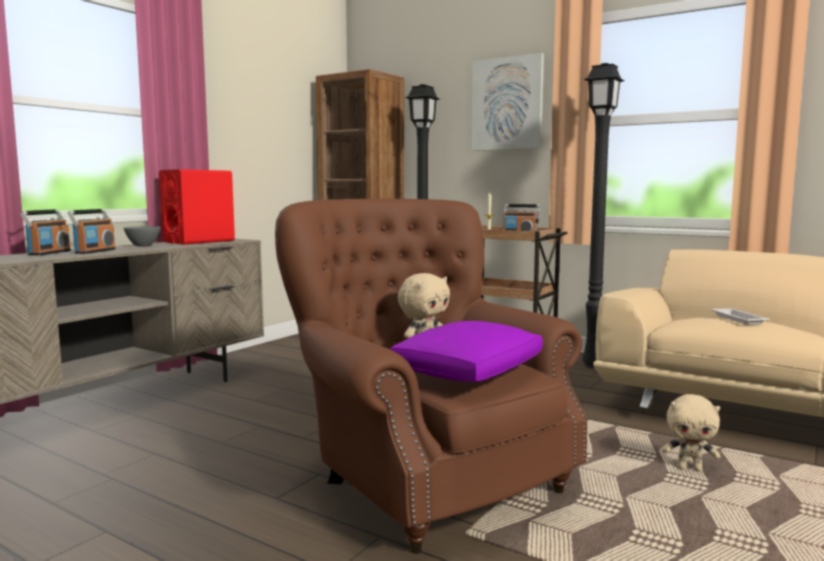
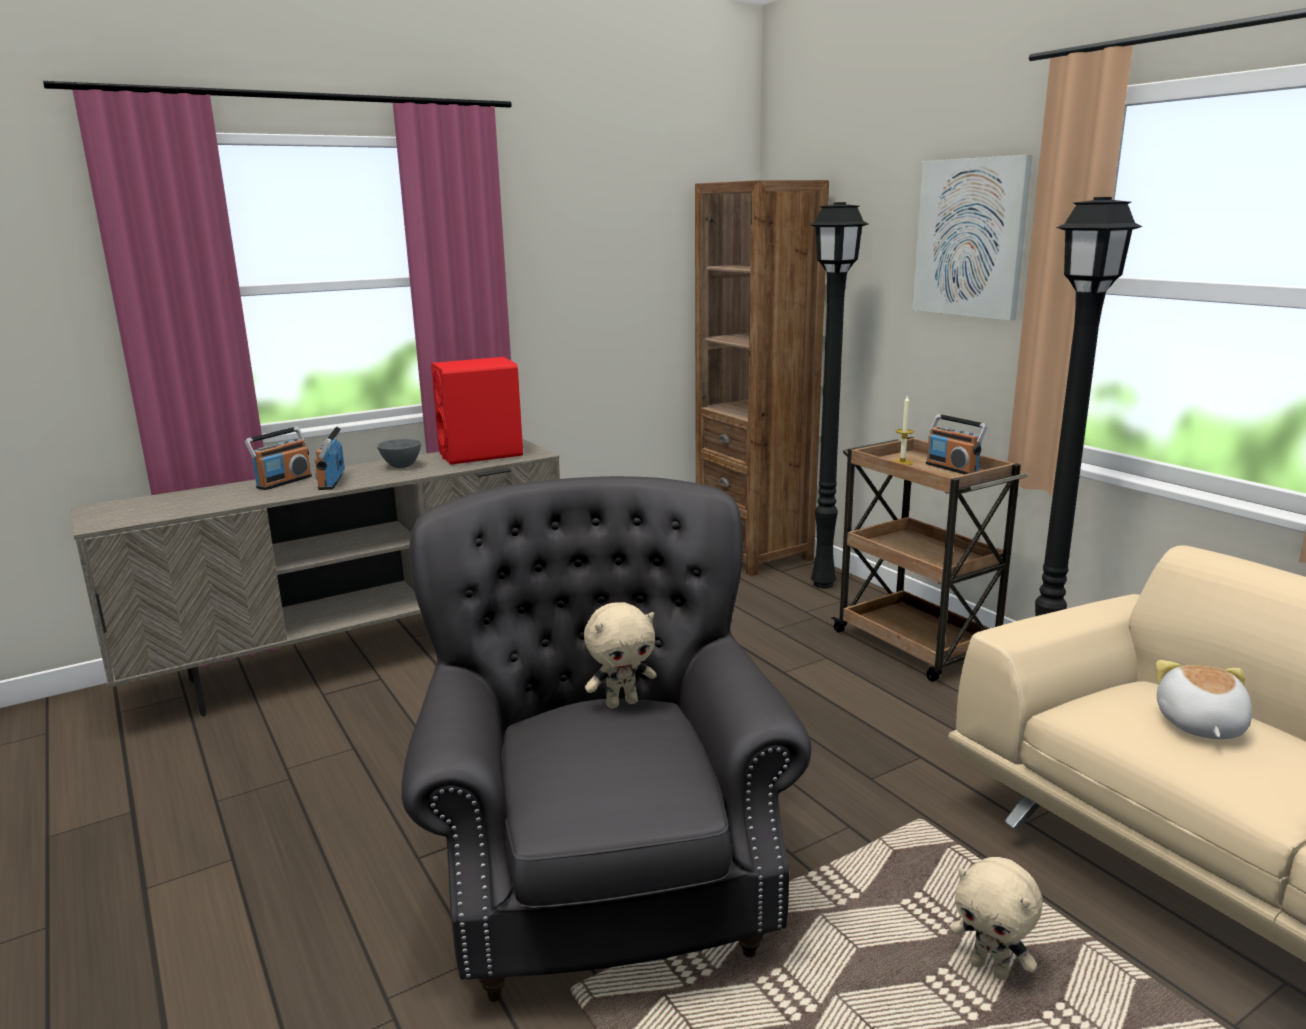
camera: 25 degrees right, 10 degrees up
radio [68,209,116,254] -> radio turned 135 degrees clockwise [315,426,345,490]
brown armchair [275,199,587,554] -> grey armchair [402,476,812,1002]
purple pillow [390,321,543,382] -> none
white tray [711,308,769,325] -> plush toy [1156,660,1252,739]

